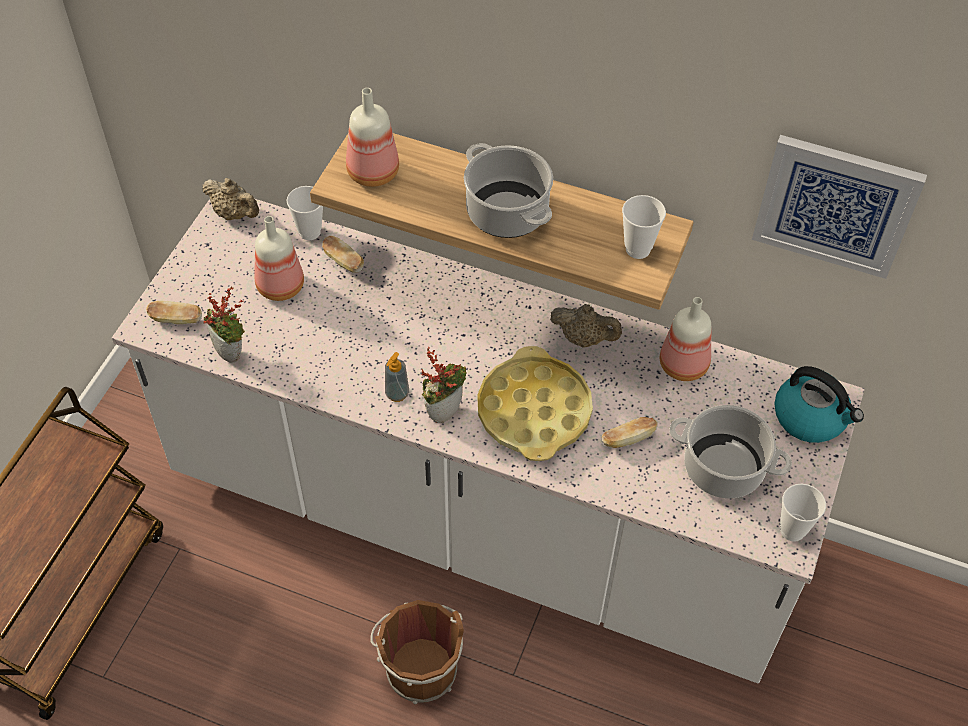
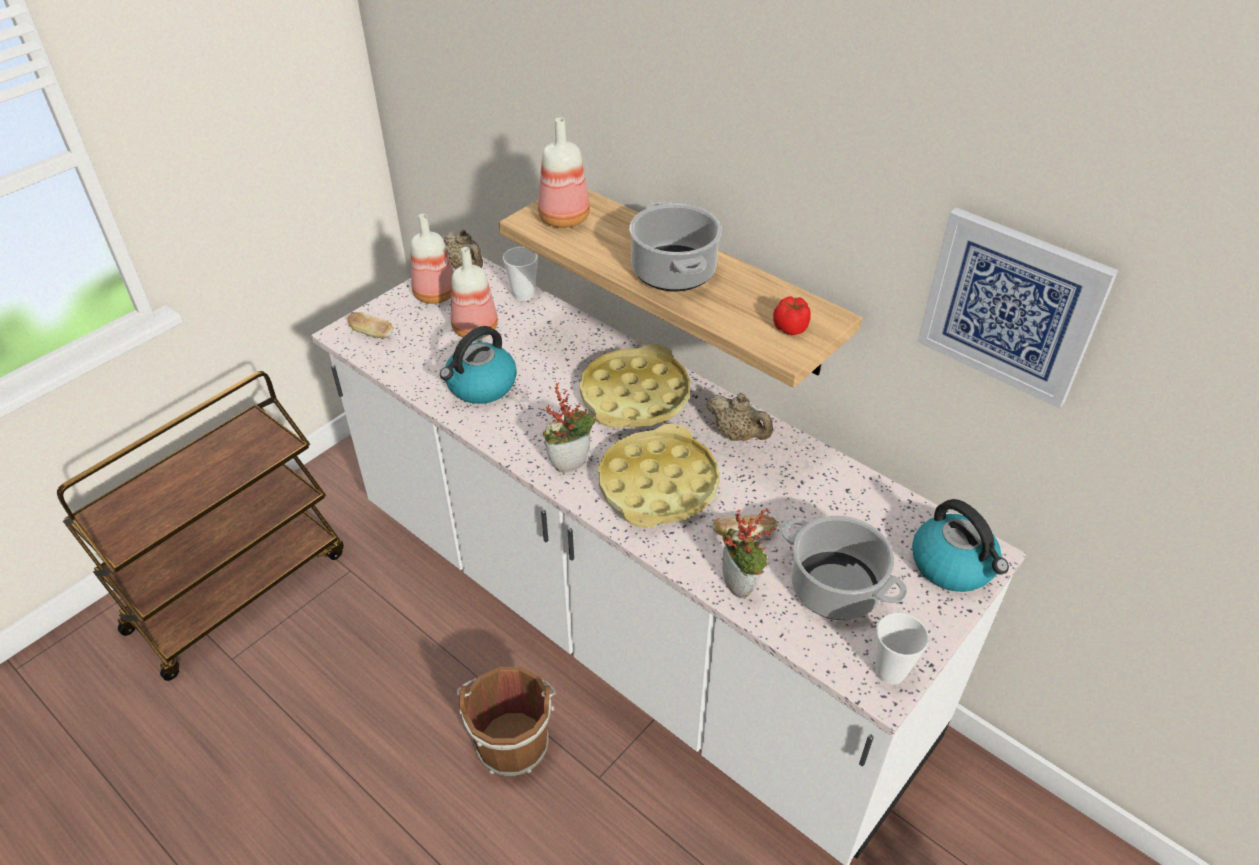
camera: 20 degrees right, 10 degrees down
potted plant [203,286,245,363] -> potted plant moved to [722,508,776,598]
bread [322,236,364,273] -> none
soap dispenser [385,352,409,402] -> none
cup [622,195,666,259] -> tomato [773,296,811,335]
bottle [660,297,711,381] -> bottle moved to [410,214,454,304]
none -> kettle [440,326,517,404]
none -> yellow tray [580,344,691,428]

